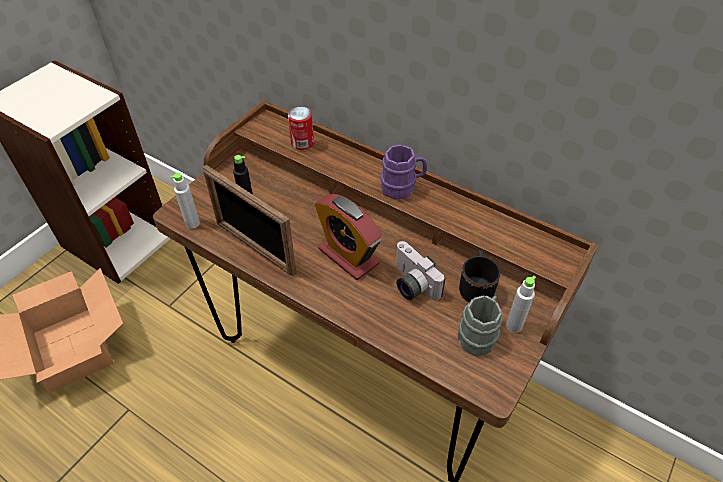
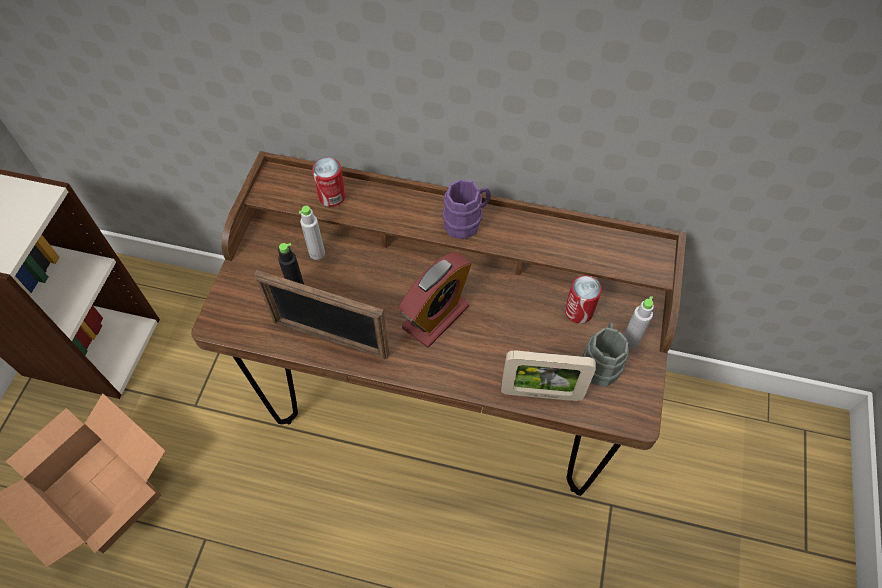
camera: 20 degrees left, 10 degrees up
grey bottle [171,173,200,229] -> grey bottle moved to [299,206,325,260]
alarm clock [315,194,382,280] -> alarm clock turned 75 degrees counterclockwise [398,252,472,347]
camera [396,241,445,300] -> none
black mug [459,250,500,302] -> can [565,275,602,323]
none -> picture frame [501,350,596,401]

